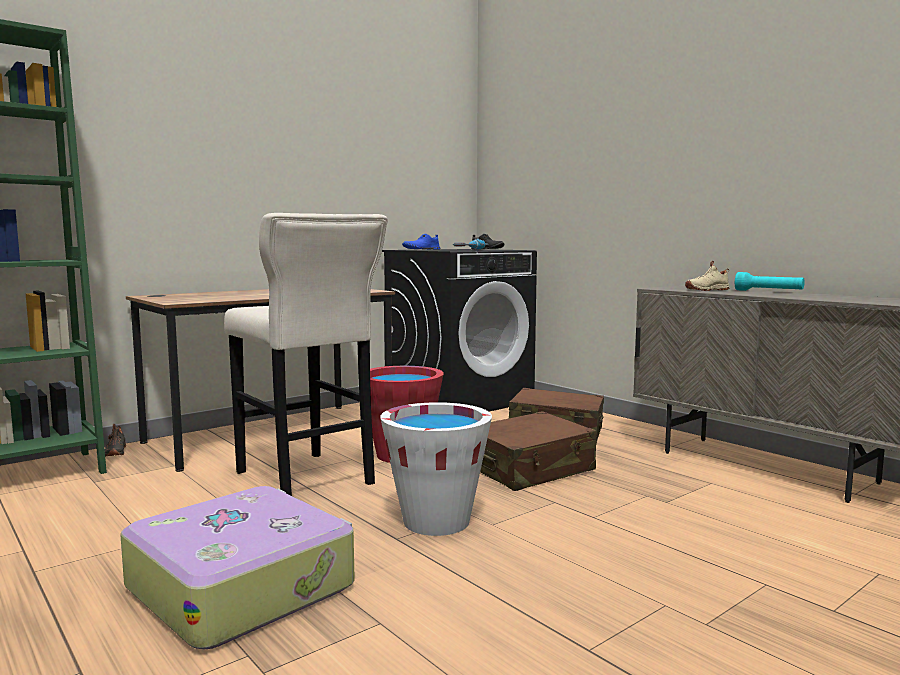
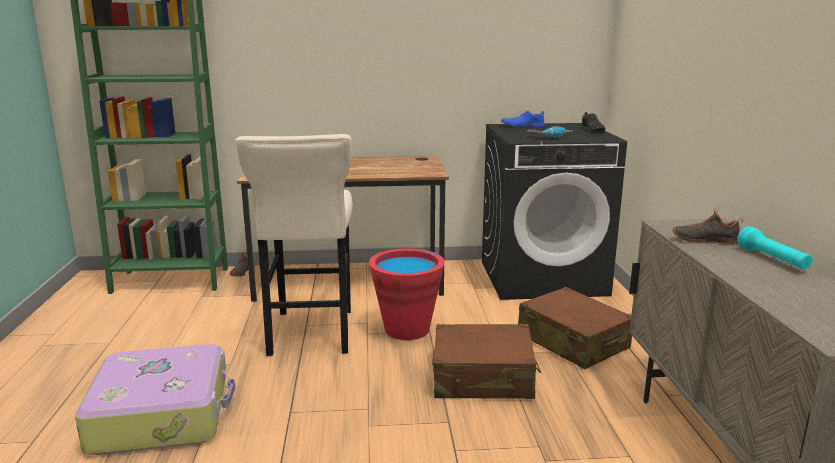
camera: 35 degrees right, 10 degrees up
white bucket [380,402,492,536] -> none
beige shoe [685,261,730,291] -> black shoe [673,207,743,245]

